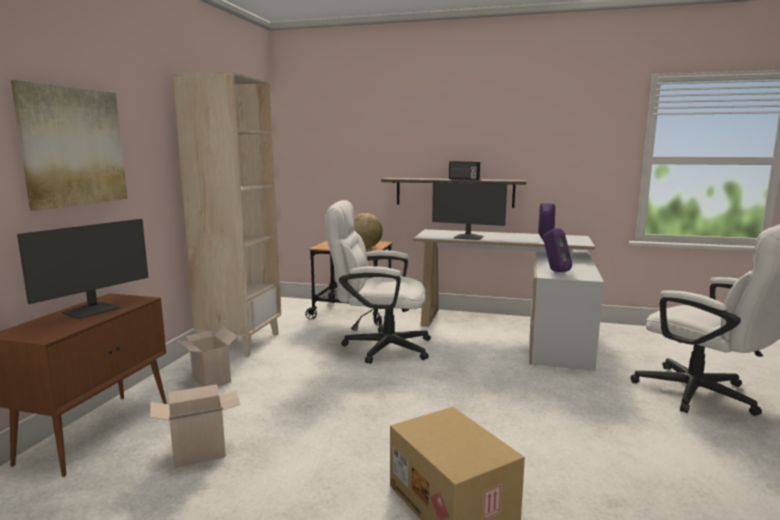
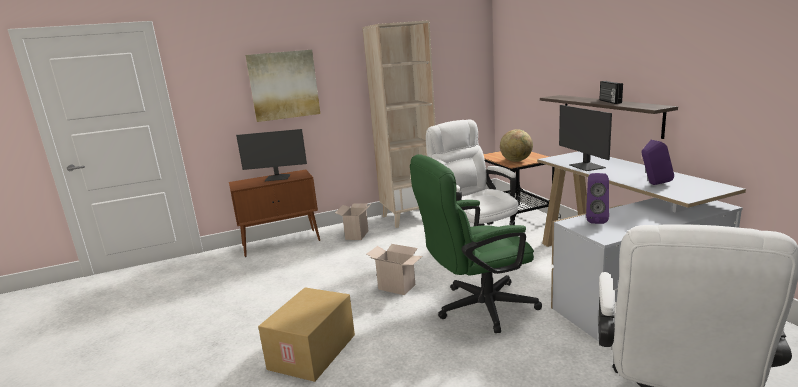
camera: 55 degrees right, 5 degrees up
cardboard box [150,384,240,468] -> cardboard box moved to [367,244,423,295]
none -> green office chair [410,155,542,333]

